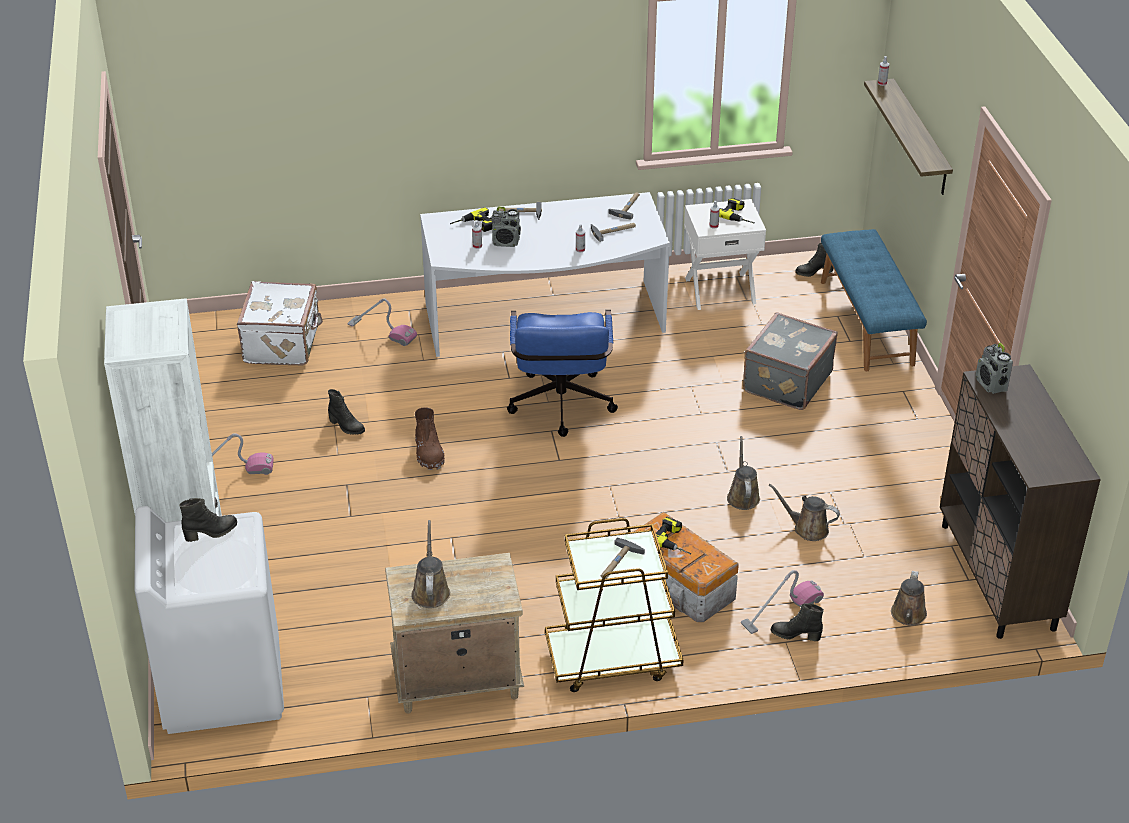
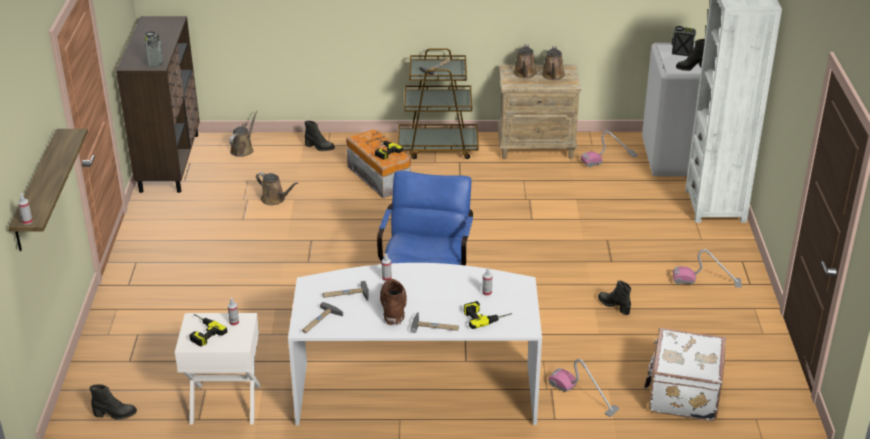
camera: 170 degrees left, 5 degrees down
brown boot [415,407,445,470] -> brown boot moved to [380,279,407,325]
radio [491,207,521,247] -> radio moved to [672,26,696,56]
brown watering can [727,436,760,510] -> brown watering can moved to [513,44,537,78]
vacuum cleaner [741,570,824,634] -> vacuum cleaner moved to [581,131,638,167]
grey suitcase [743,312,838,410] -> none
blue bench [821,229,927,371] -> none

